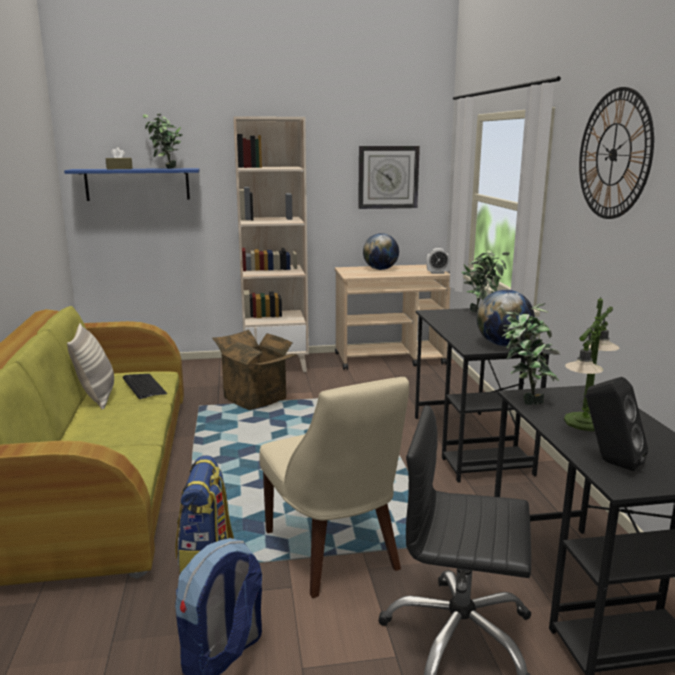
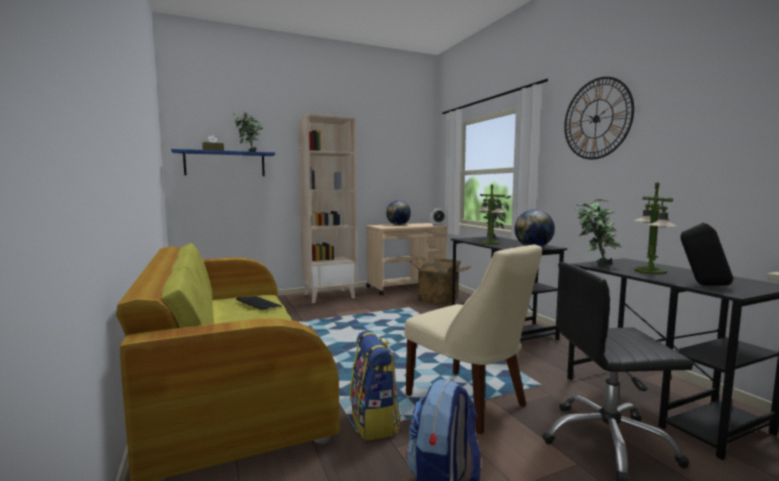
camera: 15 degrees left, 10 degrees down
pillow [67,324,114,409] -> none
cardboard box [212,329,298,410] -> cardboard box moved to [409,257,471,305]
wall clock [358,146,420,209] -> none
none -> table lamp [478,185,506,245]

